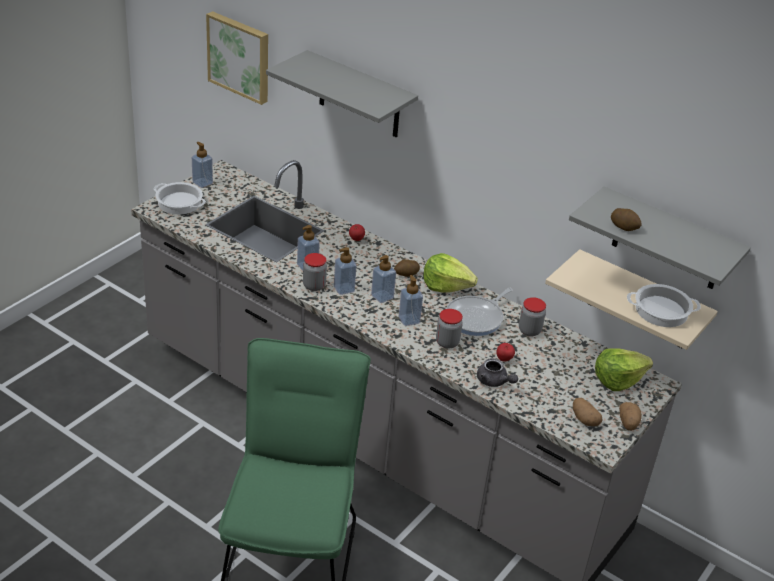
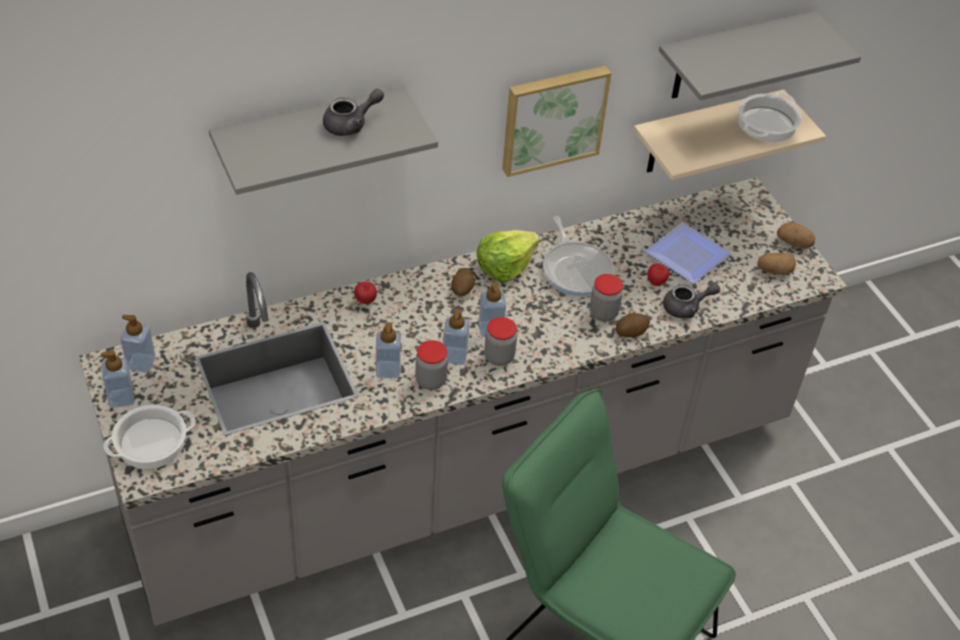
camera: 60 degrees left, 10 degrees up
picture [206,11,268,105] -> picture moved to [502,66,612,177]
soap dispenser [399,275,423,326] -> soap dispenser moved to [120,315,156,373]
jar [519,297,546,336] -> jar moved to [484,317,517,366]
lettuce [595,348,653,391] -> none
potato [611,208,642,231] -> potato moved to [616,313,650,337]
none -> grey teapot [323,89,384,136]
none -> plate [645,222,731,284]

